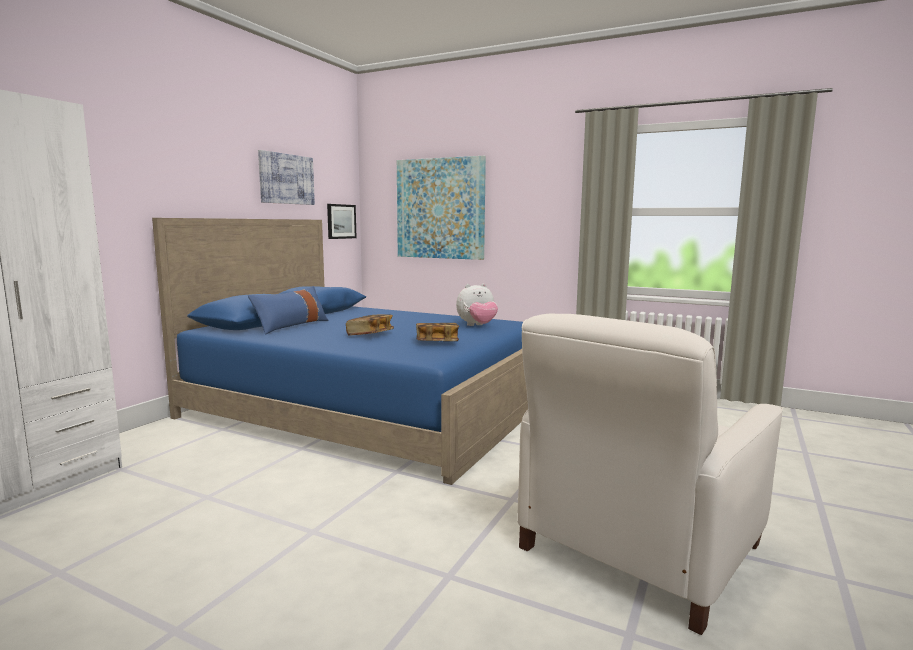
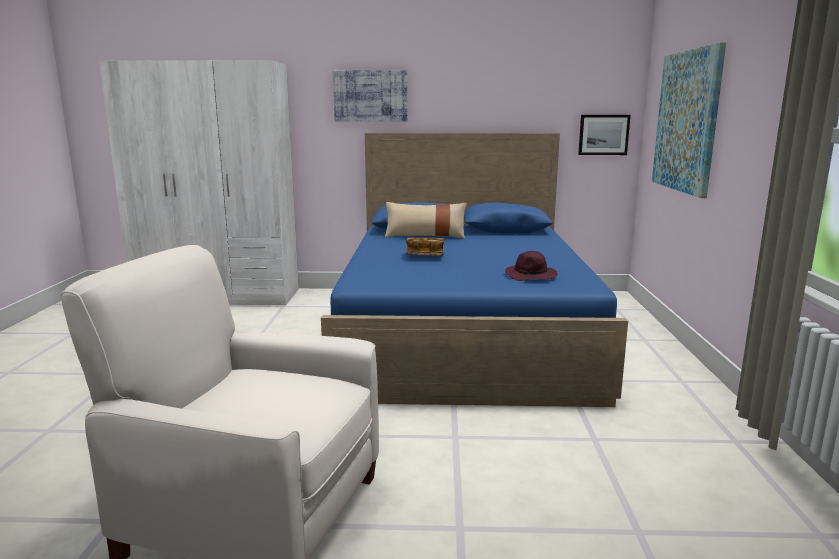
camera: 65 degrees right, 5 degrees up
blue pillow [248,286,329,335] -> beige pillow [385,202,467,239]
picture [258,150,315,205] -> picture moved to [333,70,407,122]
book [416,323,459,341] -> none
plush toy [456,283,498,326] -> purple hat [505,251,558,281]

